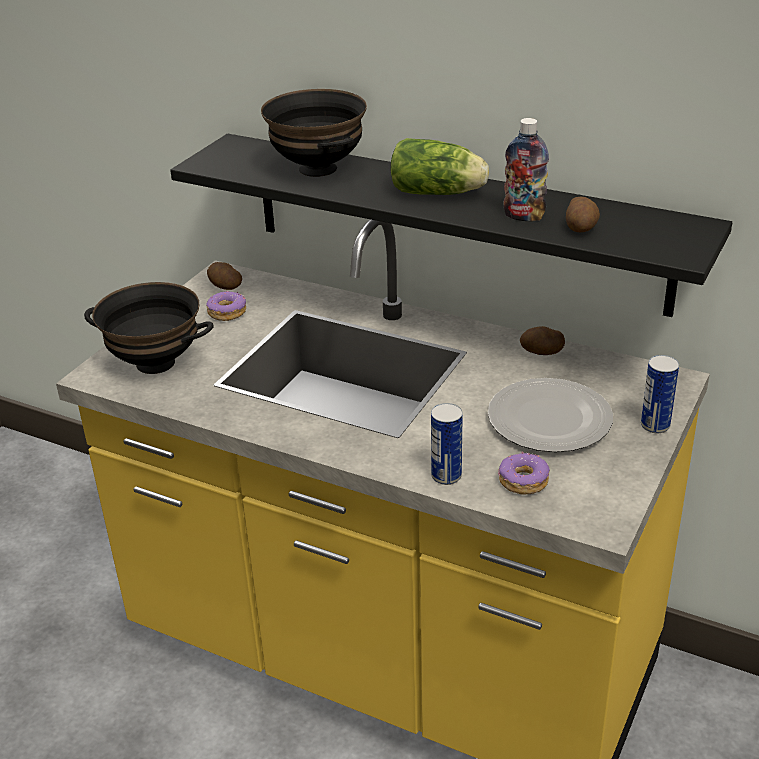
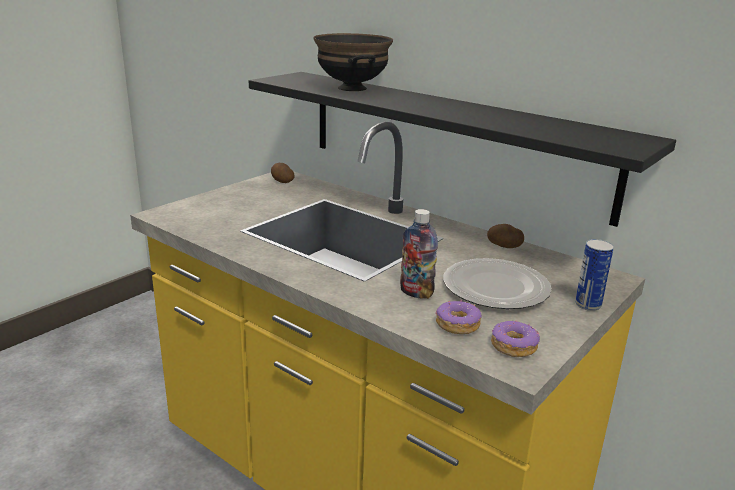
camera: 10 degrees right, 10 degrees down
black bowl [84,282,214,374] -> none
donut [206,291,246,321] -> donut moved to [491,321,540,357]
lettuce [391,138,489,195] -> none
can [431,403,463,485] -> none
bottle [503,118,549,221] -> bottle moved to [400,209,438,299]
potato [566,197,600,232] -> none

